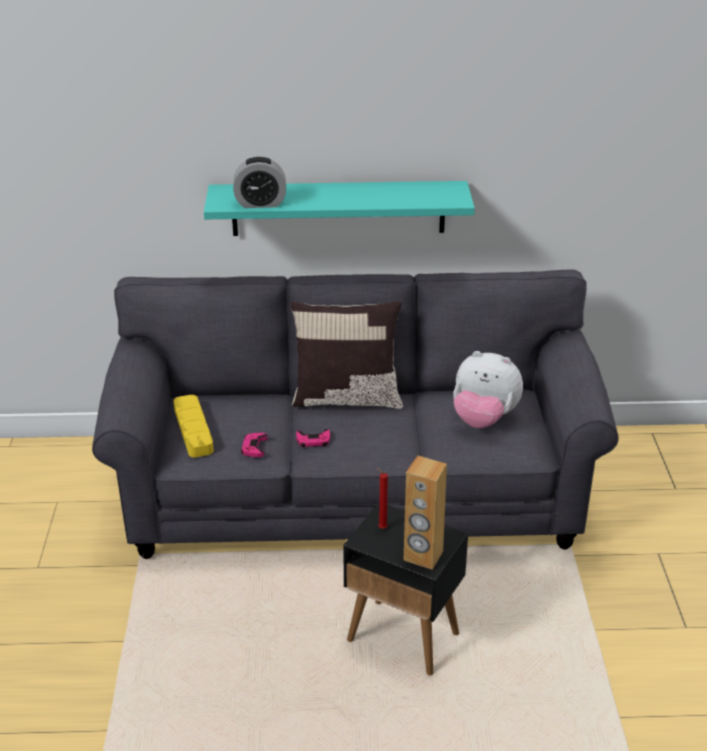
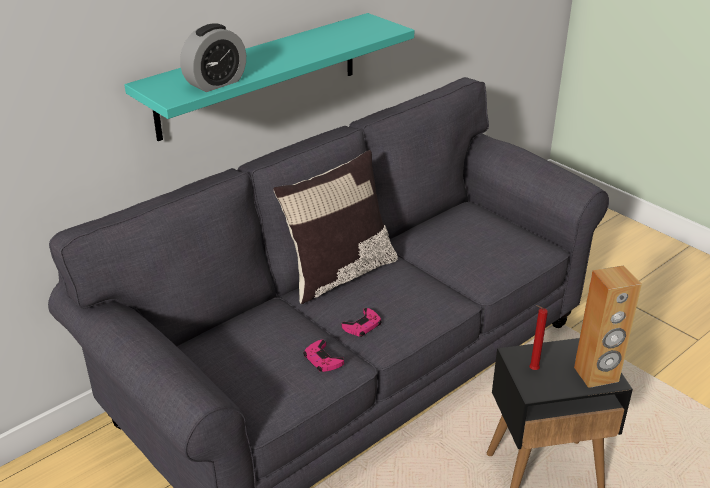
camera: 40 degrees left, 0 degrees up
yellow tray [174,395,214,457] -> none
plush toy [453,351,523,428] -> none

